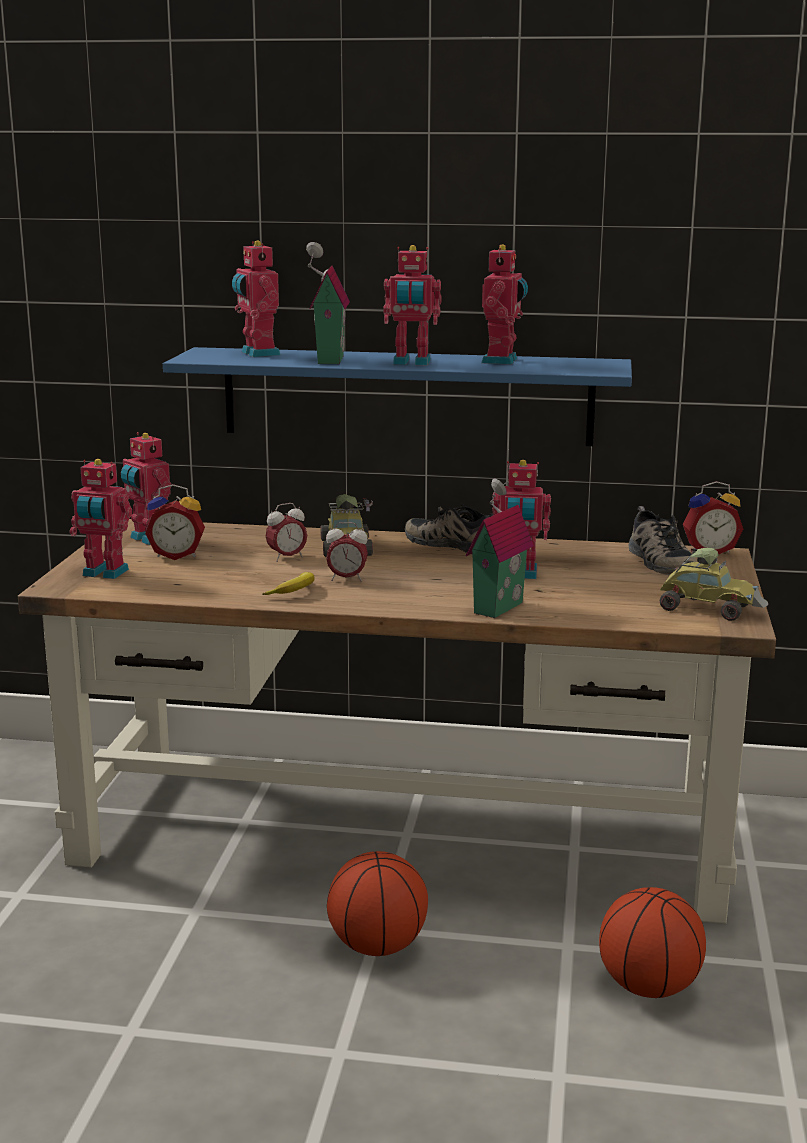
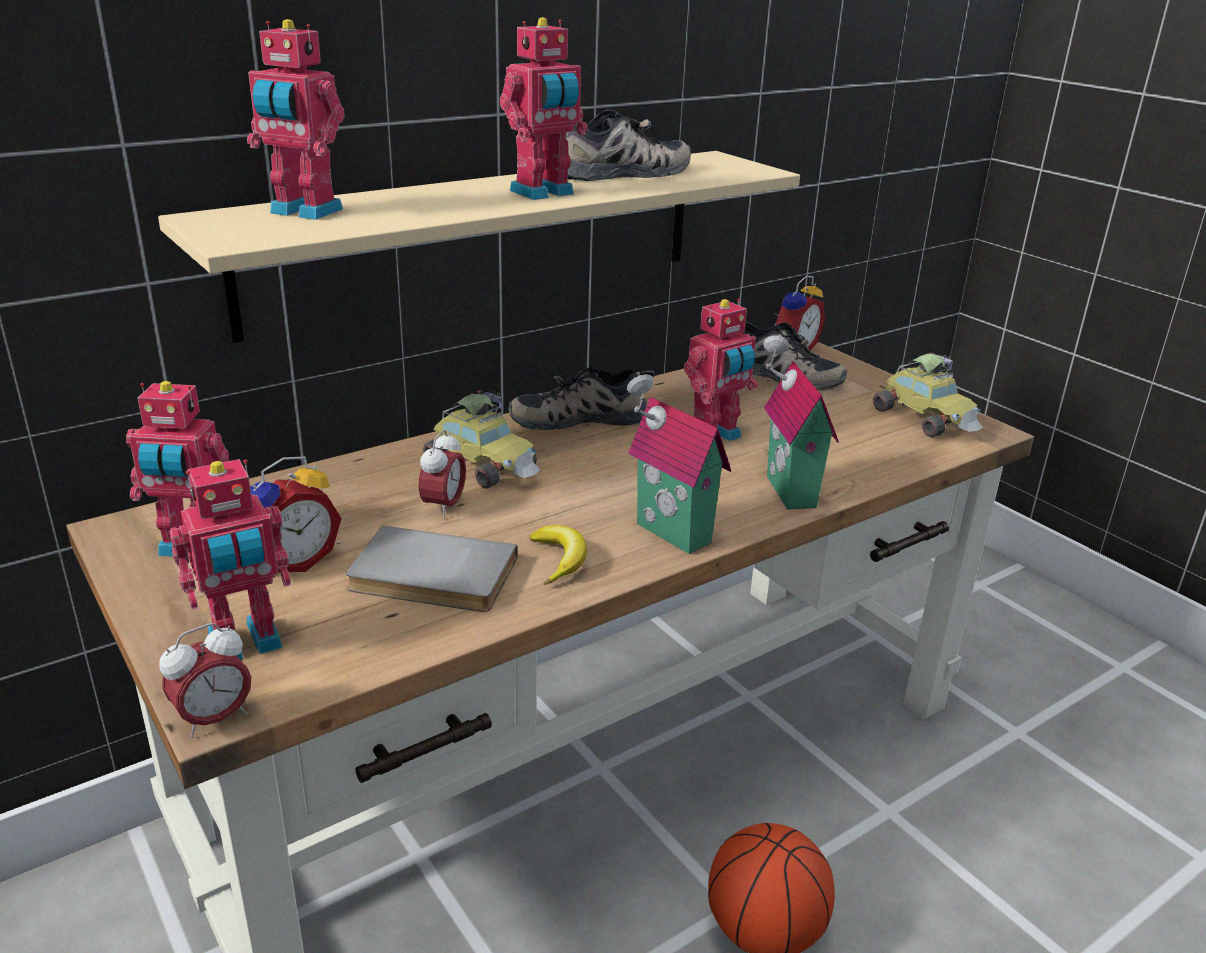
camera: 45 degrees left, 10 degrees up
blue shelf [163,347,632,446] -> beige shelf [158,151,800,343]
toy house [306,242,350,364] -> toy house moved to [627,372,731,554]
alarm clock [326,522,368,582] -> alarm clock moved to [159,623,251,738]
toy robot [481,244,528,365] -> shoe [566,109,691,181]
basketball [599,887,706,998] -> none
toy car [659,548,768,621] -> toy car turned 75 degrees clockwise [873,353,983,437]
none -> grey book [346,526,518,612]

